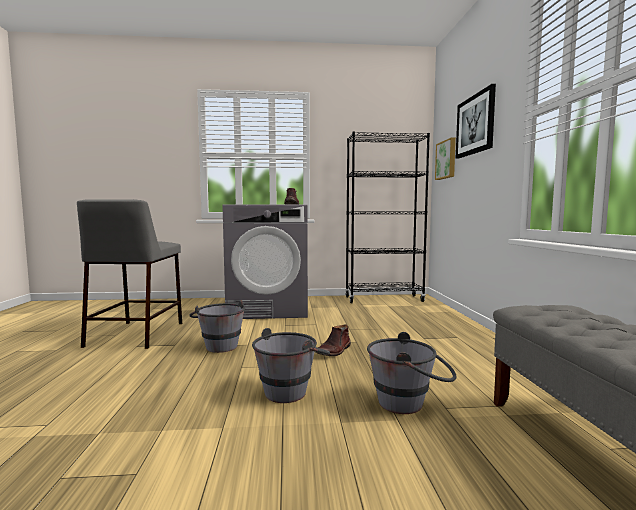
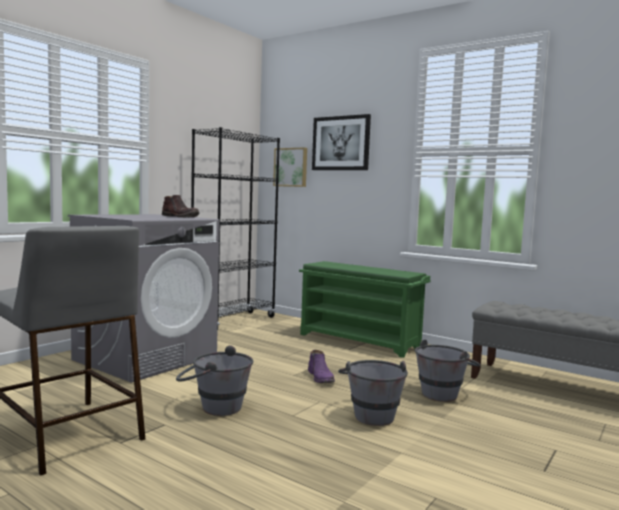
camera: 50 degrees left, 0 degrees up
brown boot [315,324,351,356] -> purple boot [308,350,335,383]
none -> green shoe rack [299,261,431,358]

